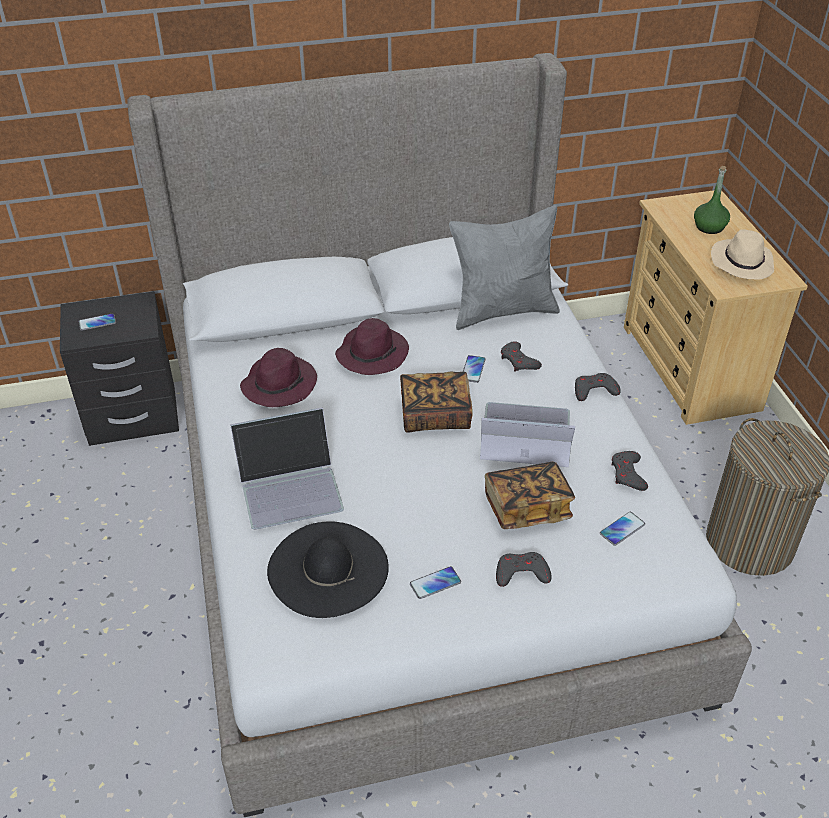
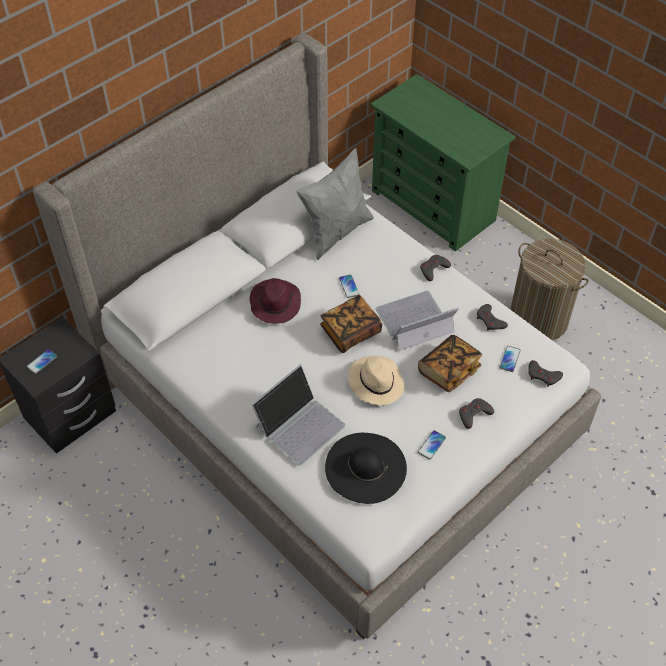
camera: 30 degrees left, 10 degrees up
purple hat [240,348,317,407] -> none
grey game controller [501,341,542,372] -> grey game controller moved to [528,360,563,387]
beige dresser [624,190,808,425] -> green dresser [370,74,516,252]
green bottle [694,166,730,234] -> none
beige hat [711,229,774,279] -> beige hat moved to [348,356,405,405]

